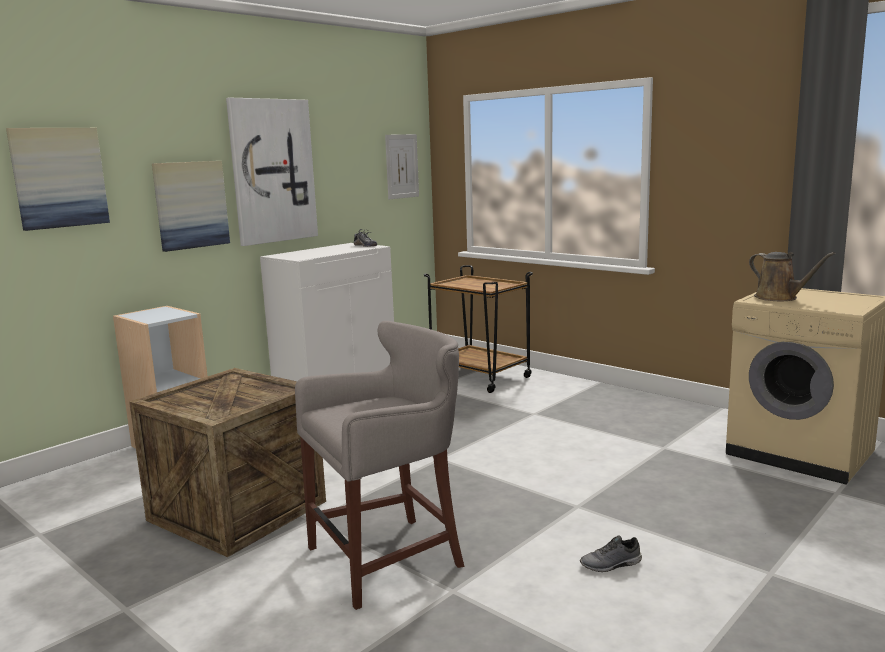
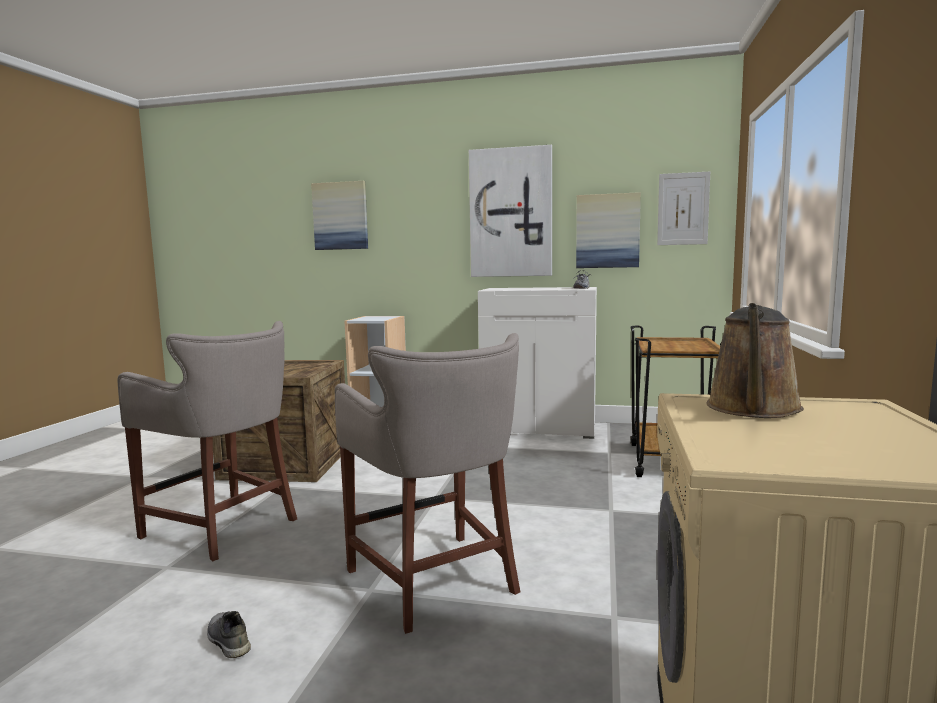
camera: 60 degrees right, 5 degrees down
picture [152,161,230,252] -> picture moved to [576,192,641,268]
none -> grey stool [335,333,520,634]

